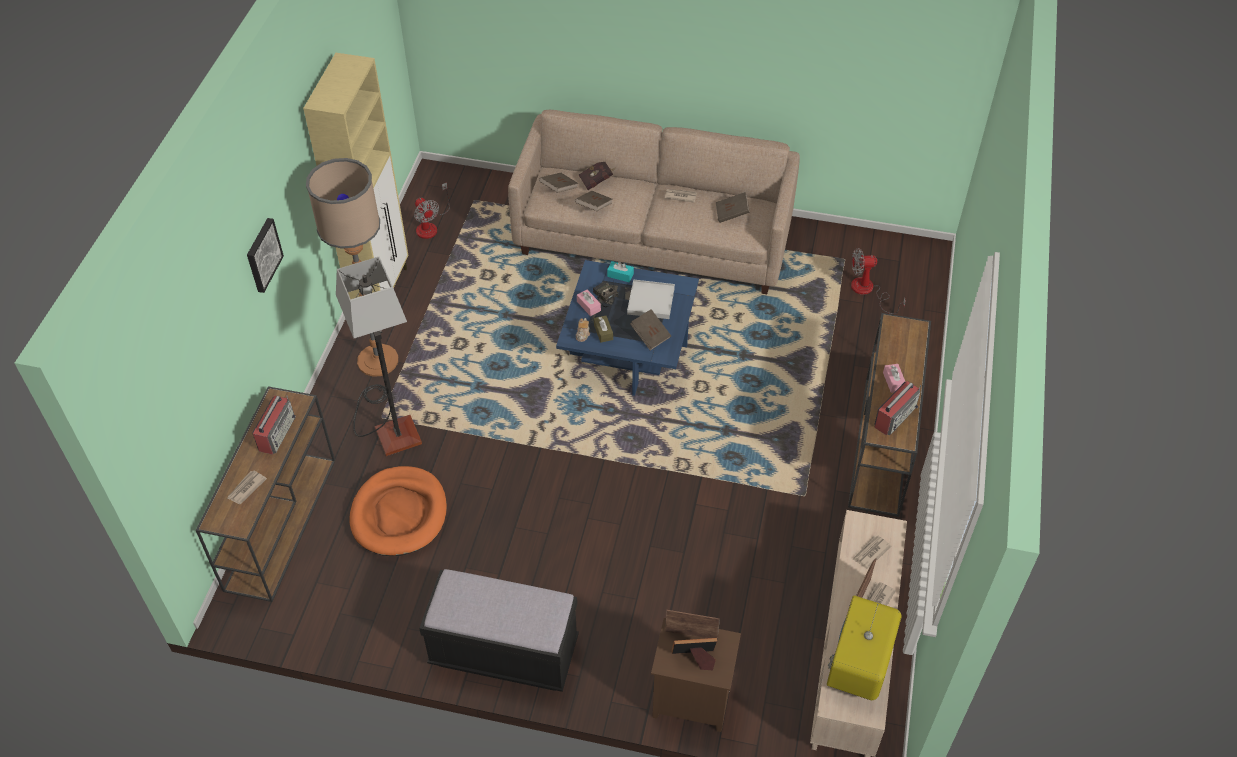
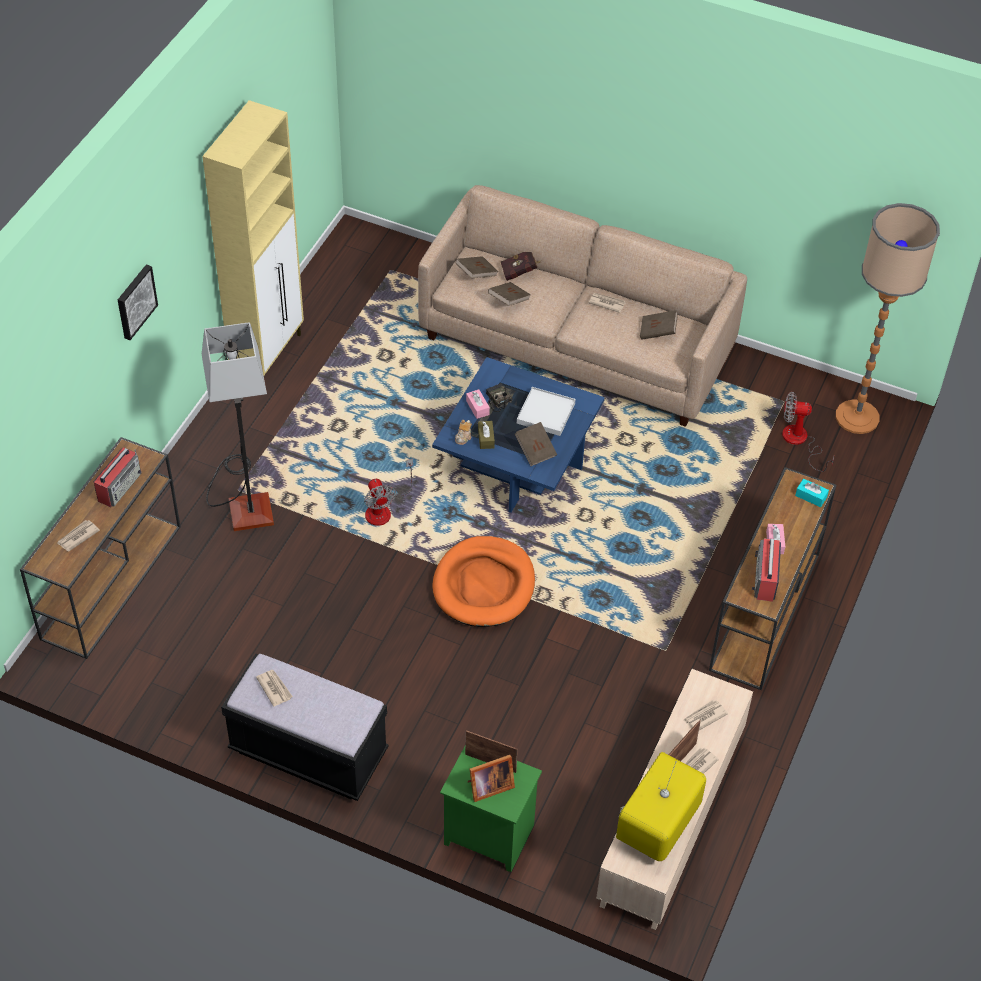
camera: 10 degrees right, 0 degrees up
floor lamp [306,158,398,377] -> floor lamp moved to [836,203,940,434]
orange dog bed [350,466,447,556] -> orange dog bed moved to [432,536,535,627]
fan [414,182,450,239] -> fan moved to [364,459,413,526]
turquoise tissue box [607,261,634,282] -> turquoise tissue box moved to [795,479,829,507]
brown nightstand [651,618,741,732] -> green nightstand [440,746,542,872]
picture frame [672,638,717,670] -> picture frame turned 150 degrees clockwise [468,755,515,802]
radio [874,381,921,436] -> radio turned 135 degrees clockwise [752,539,781,602]
none -> newspaper [256,670,293,707]

